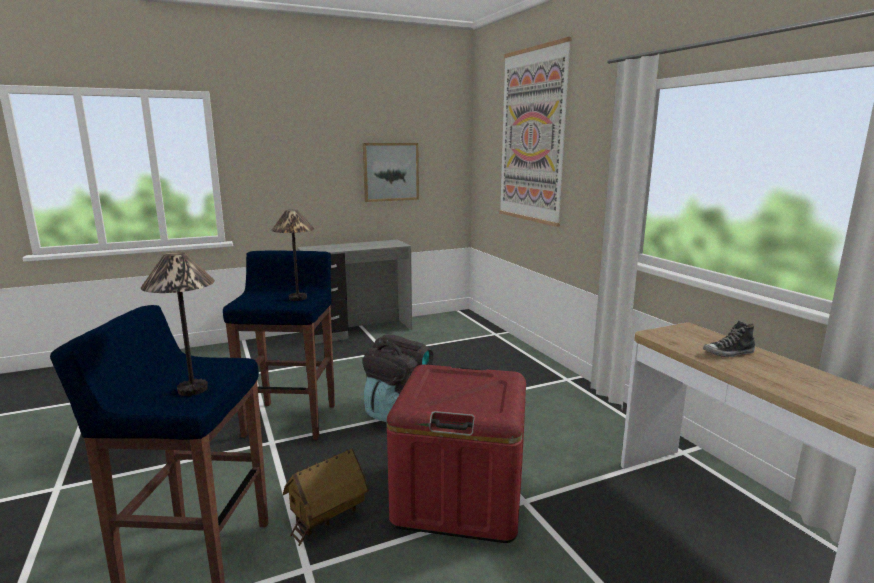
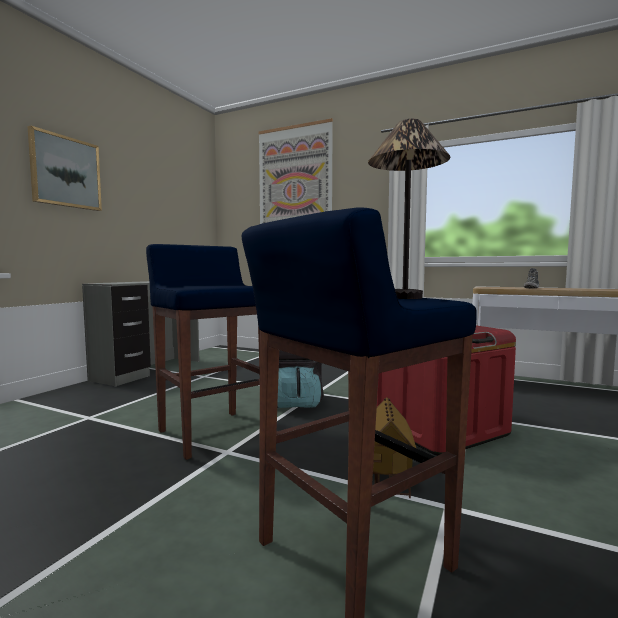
camera: 40 degrees left, 10 degrees down
table lamp [271,210,314,301] -> none
picture [363,143,419,202] -> picture moved to [27,126,102,211]

